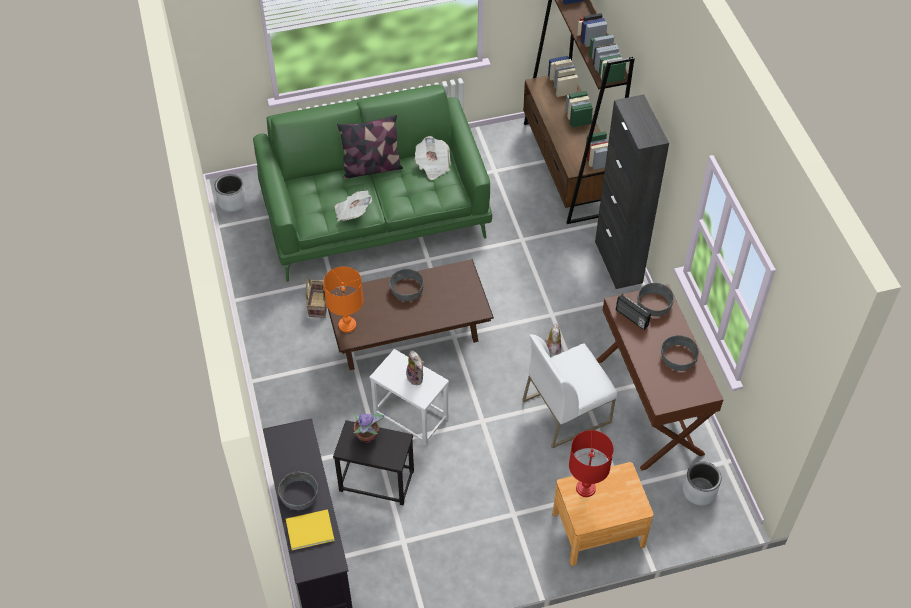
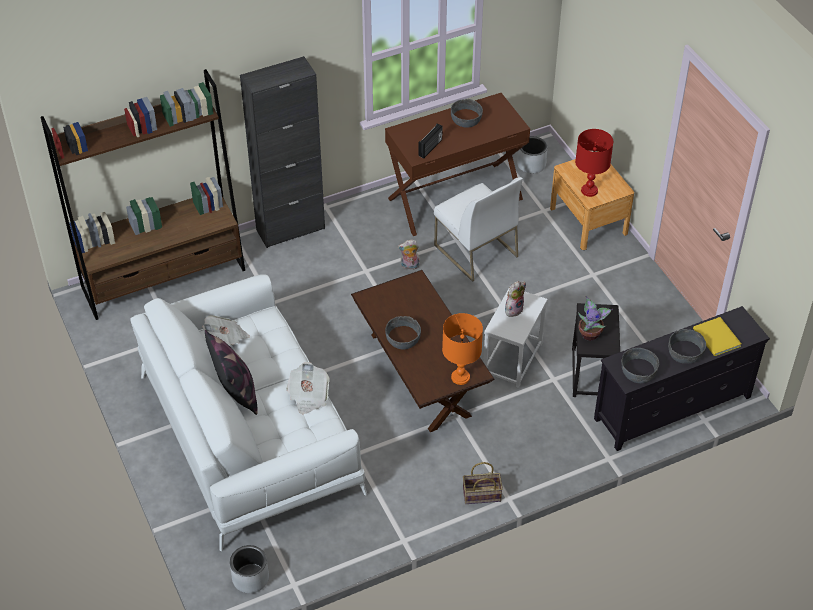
camera: 100 degrees left, 5 degrees down
green sofa [253,85,492,282] -> white sofa [131,274,367,551]
basket [306,278,327,318] -> basket moved to [463,462,503,504]
grey bowl [637,283,674,317] -> grey bowl moved to [621,348,659,383]

